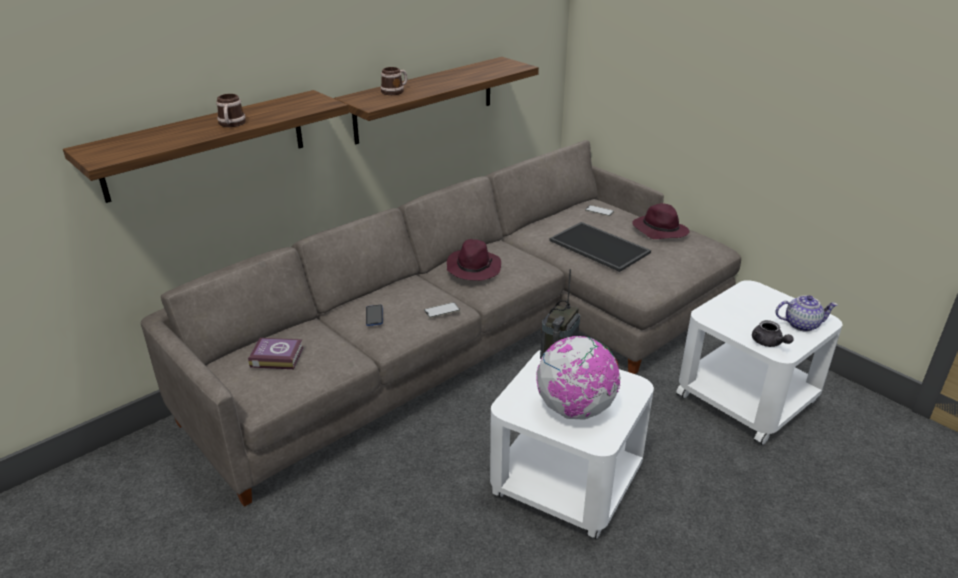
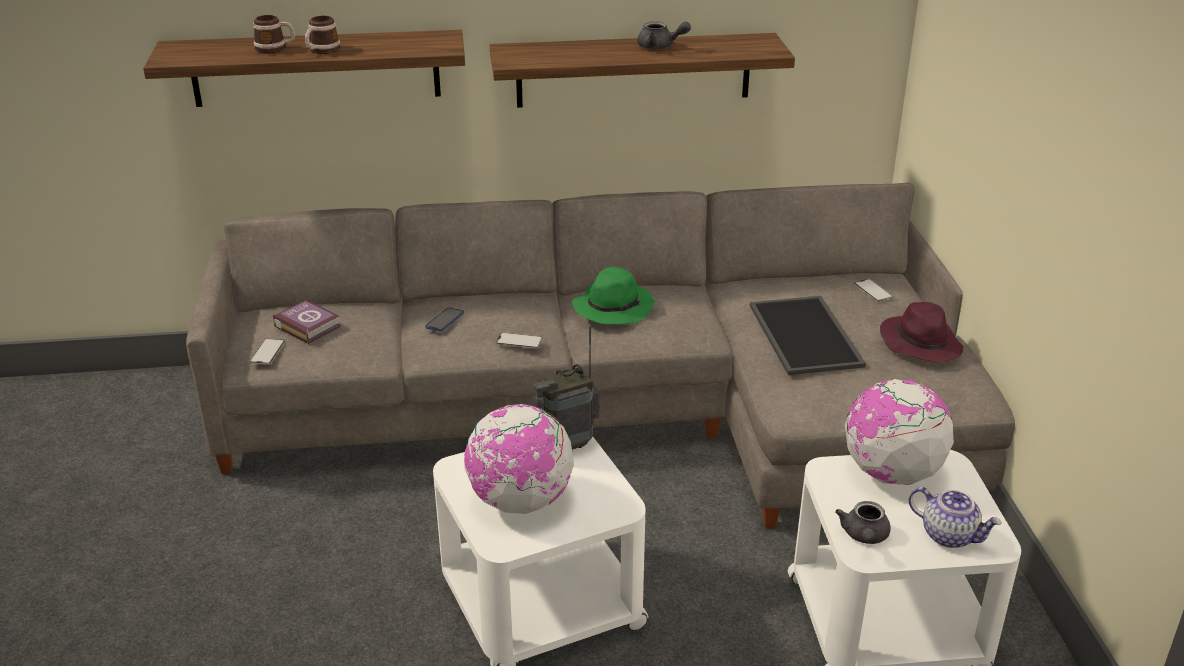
camera: 35 degrees right, 0 degrees up
mug [380,67,407,95] -> mug moved to [253,15,295,53]
purple hat [447,239,501,281] -> green hat [572,267,655,324]
none -> phone [249,339,285,365]
none -> grey teapot [637,21,691,49]
none -> globe [845,379,954,485]

